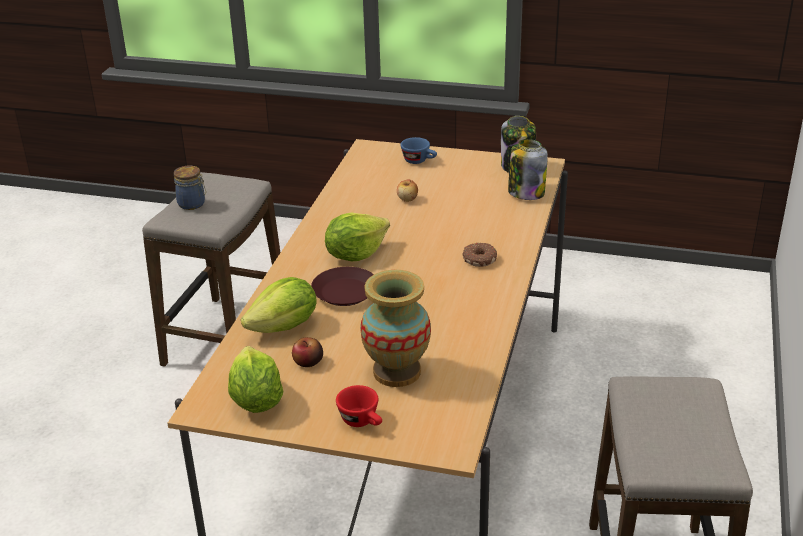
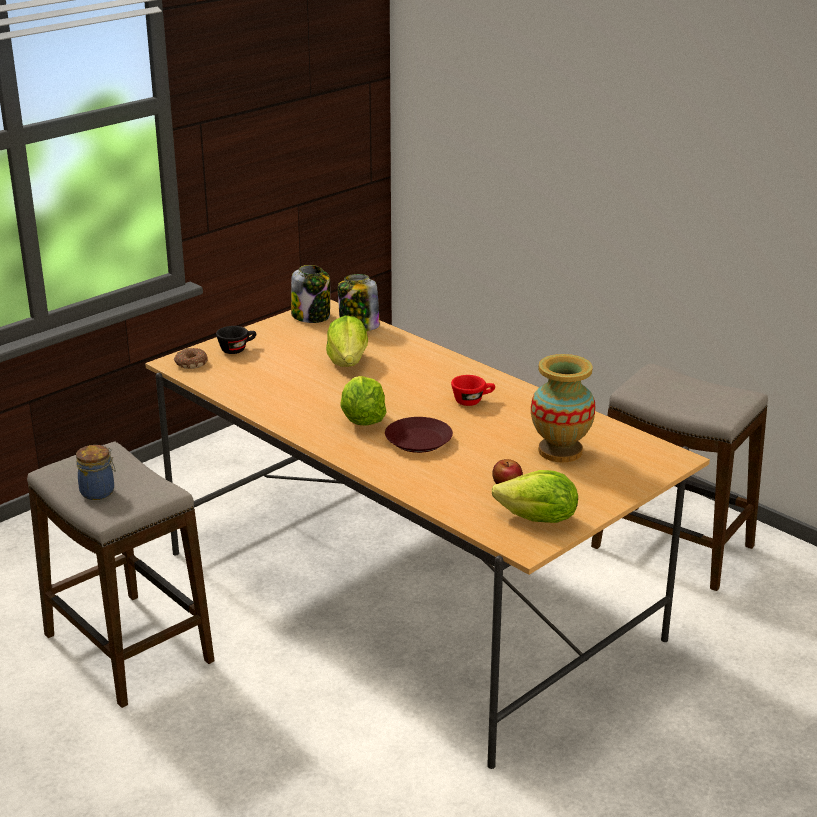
camera: 60 degrees left, 5 degrees down
lettuce [241,277,317,333] -> lettuce moved to [326,316,368,367]
red cup [336,385,382,427] -> red cup moved to [451,375,495,406]
apple [397,179,418,202] -> none
blue cup [401,137,437,164] -> black cup [216,326,256,354]
donut [463,243,497,267] -> donut moved to [174,348,208,369]

